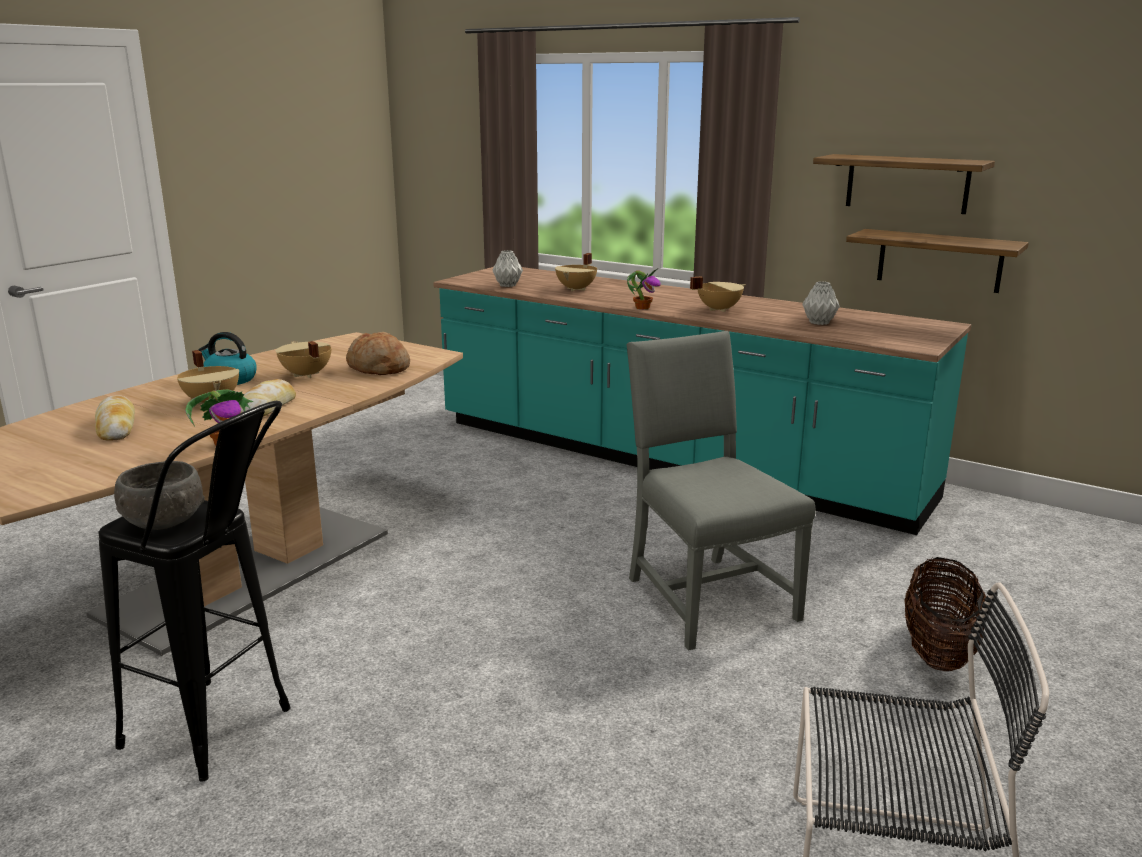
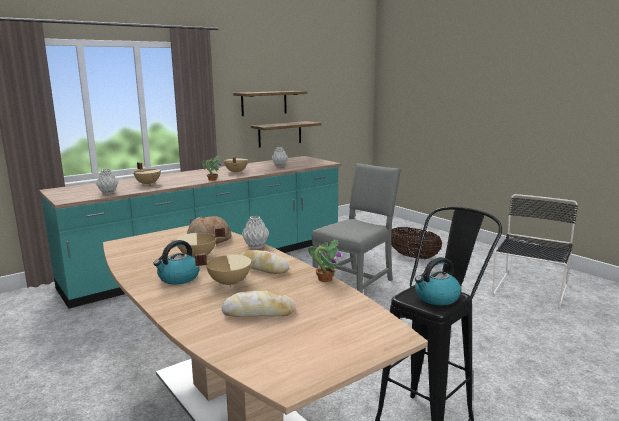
camera: 70 degrees left, 5 degrees down
grey bowl [114,461,205,530] -> kettle [415,257,461,306]
grey chair [627,331,816,650] -> grey chair turned 135 degrees clockwise [312,163,401,293]
none -> grey vase [242,216,269,249]

